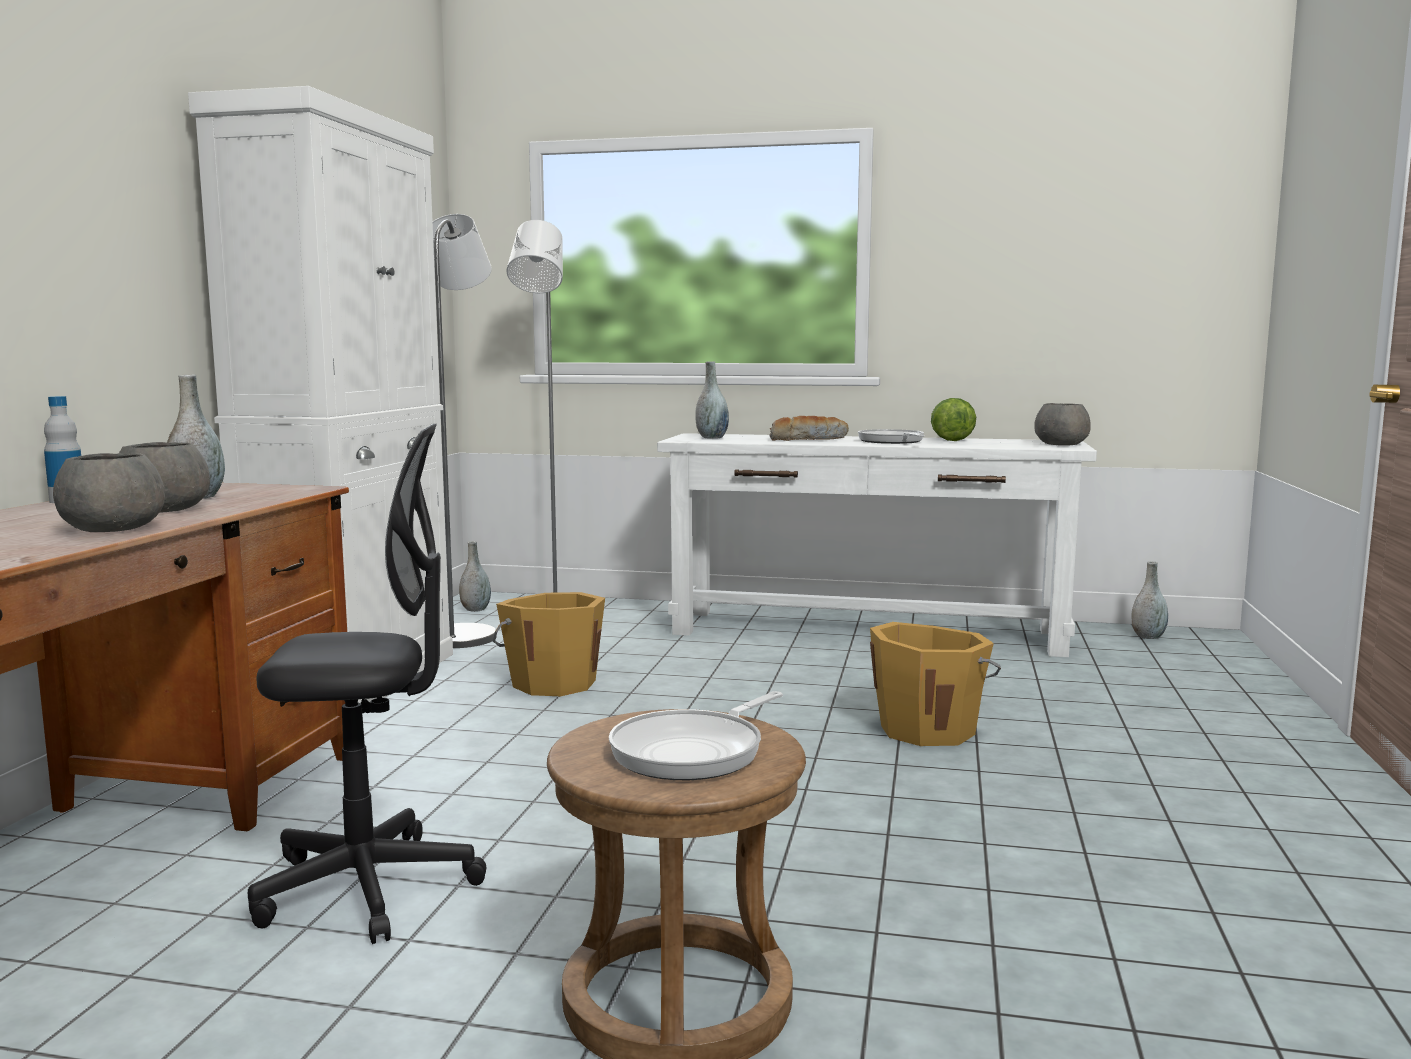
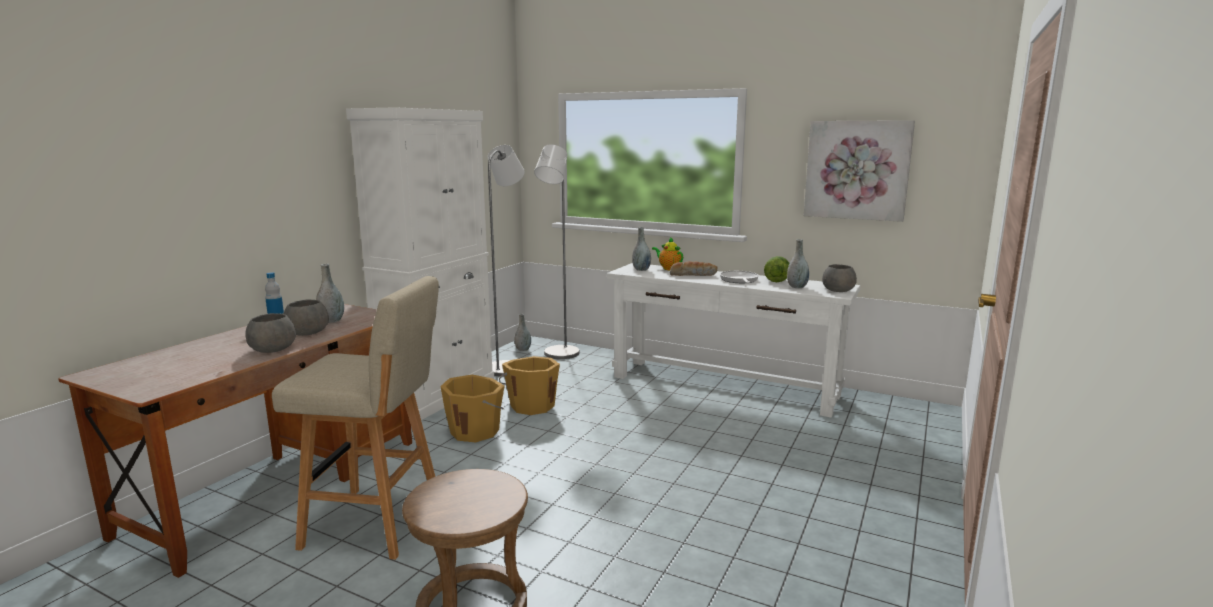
camera: 15 degrees right, 5 degrees up
black office chair [248,424,487,944] -> beige stool [272,276,439,560]
frying pan [609,691,783,780] -> none
orange bucket [870,622,1001,746] -> orange bucket moved to [440,375,505,443]
grey vase [1132,561,1168,639] -> grey vase moved to [787,239,809,288]
none -> teapot [652,237,683,270]
none -> picture [804,120,915,222]

